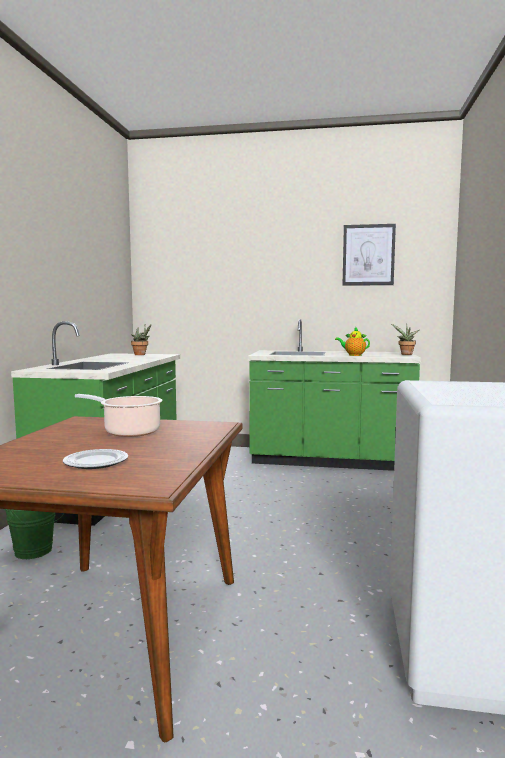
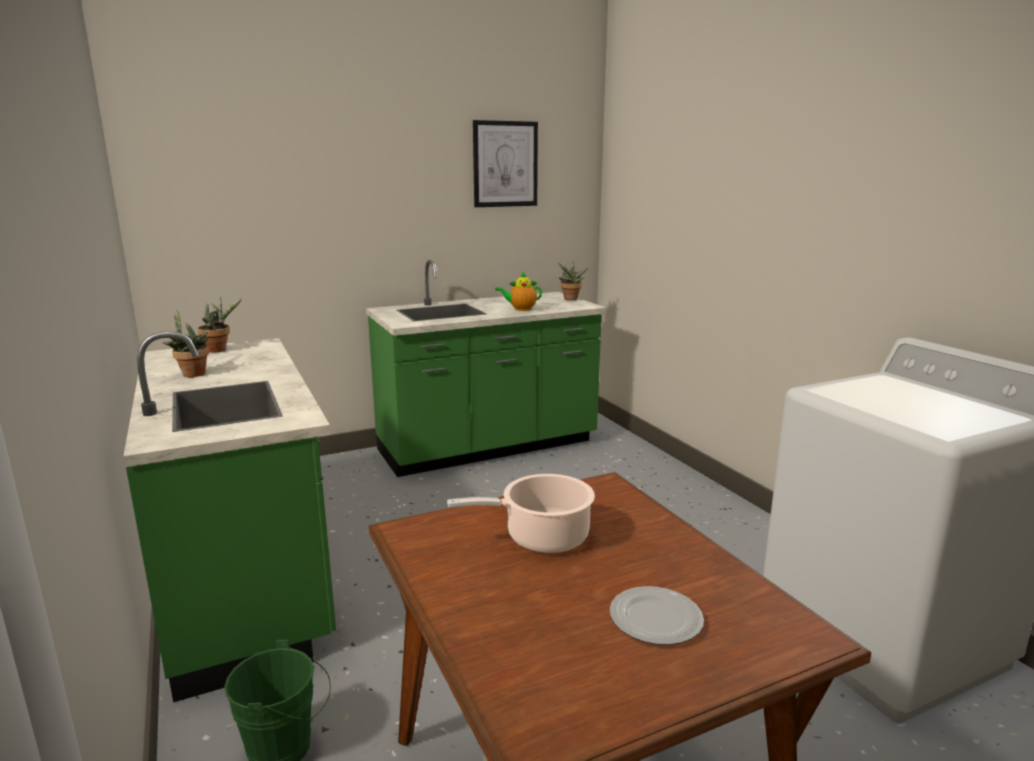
camera: 35 degrees left, 10 degrees up
none -> potted plant [162,309,209,377]

